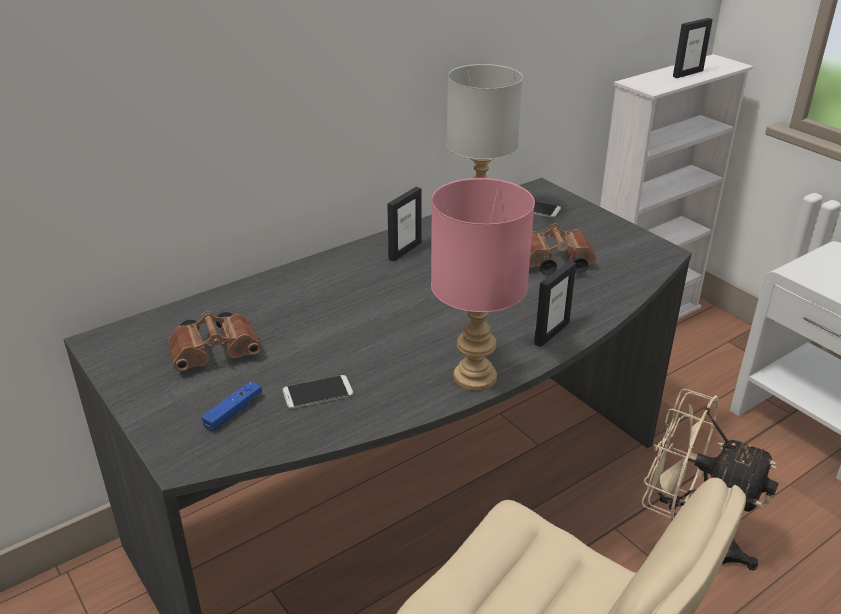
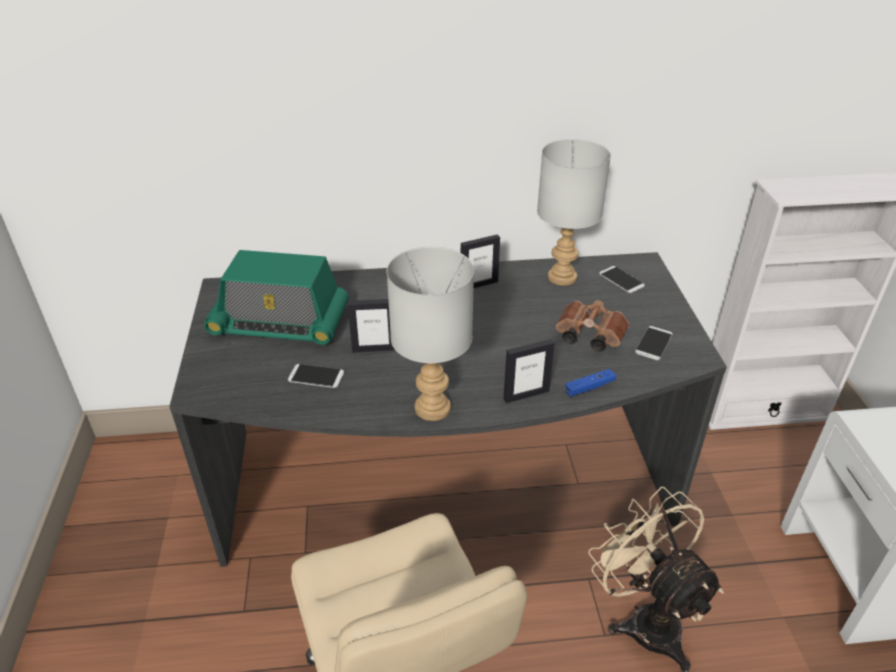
camera: 30 degrees right, 5 degrees up
brown binoculars [168,311,262,371] -> radio [204,250,349,345]
blue game controller [201,381,262,431] -> blue game controller moved to [565,369,616,397]
pink table lamp [431,178,535,391] -> grey table lamp [387,247,474,421]
picture frame [673,18,713,78] -> picture frame moved to [348,299,395,353]
none -> phone [635,326,673,360]

